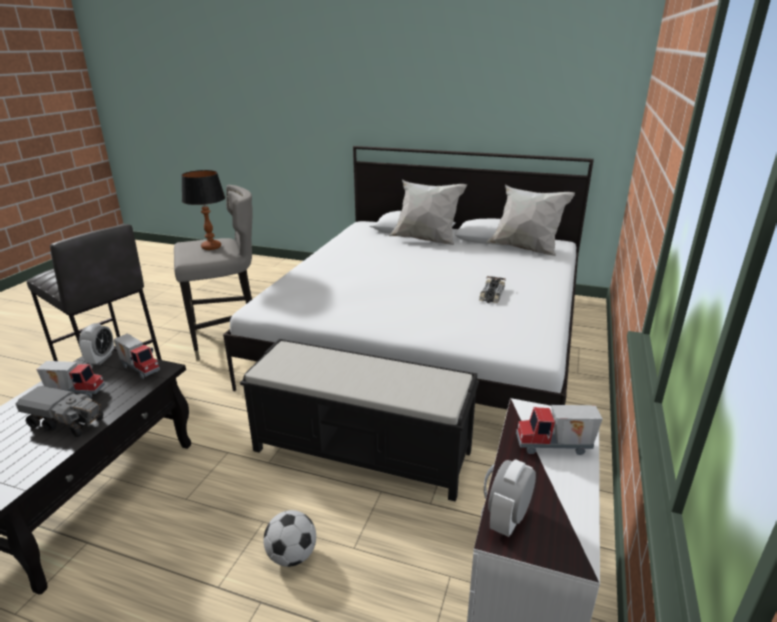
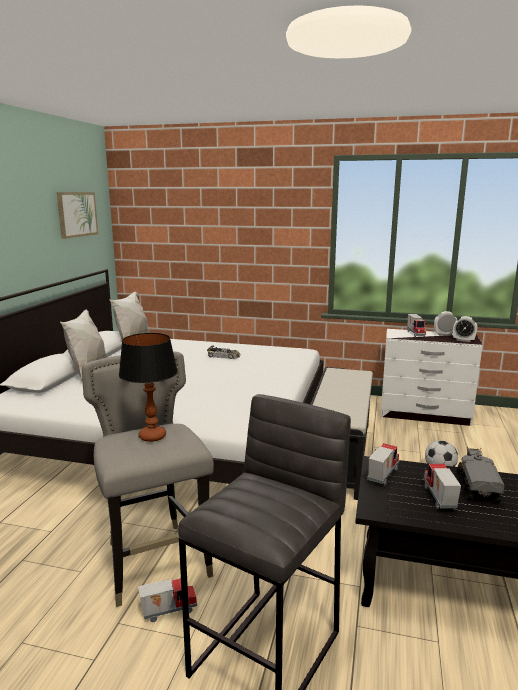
camera: 95 degrees left, 10 degrees down
alarm clock [79,323,114,365] -> alarm clock moved to [434,311,458,336]
none -> picture [57,192,98,239]
none -> toy truck [138,578,197,622]

